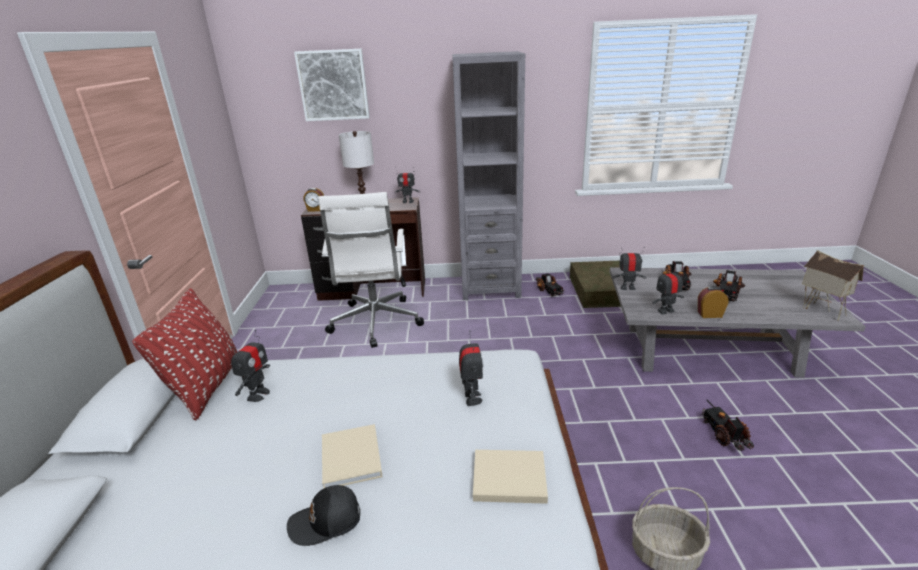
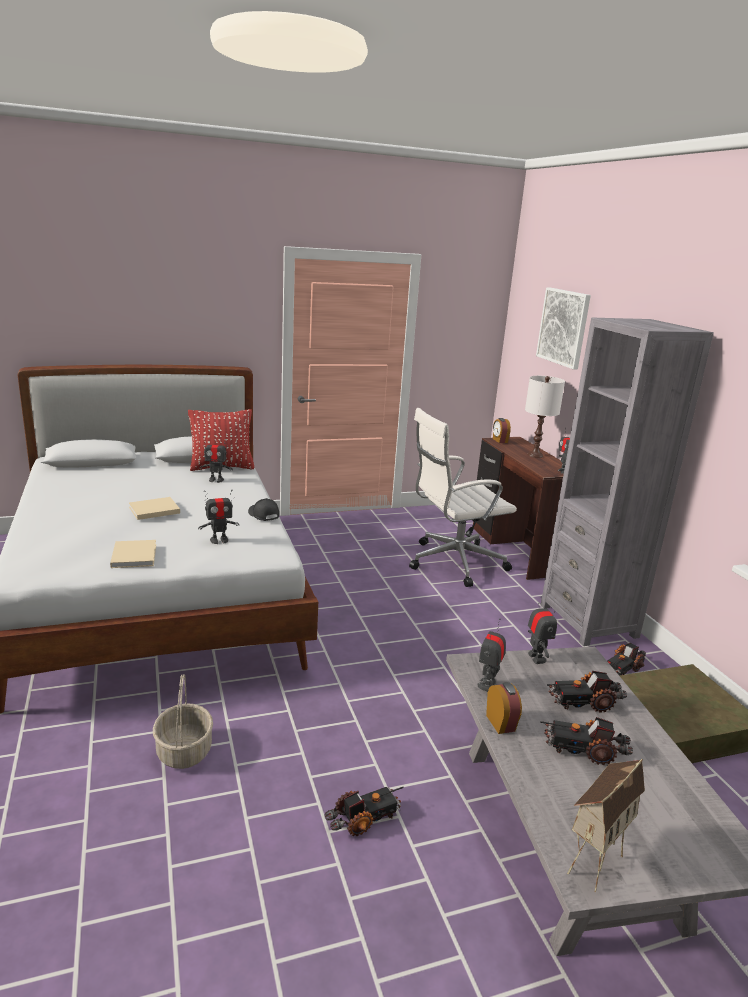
camera: 70 degrees right, 5 degrees down
black cap [287,485,360,546] -> black cap moved to [248,498,279,521]
toy robot [652,265,684,314] -> toy robot turned 120 degrees counterclockwise [477,619,506,692]

